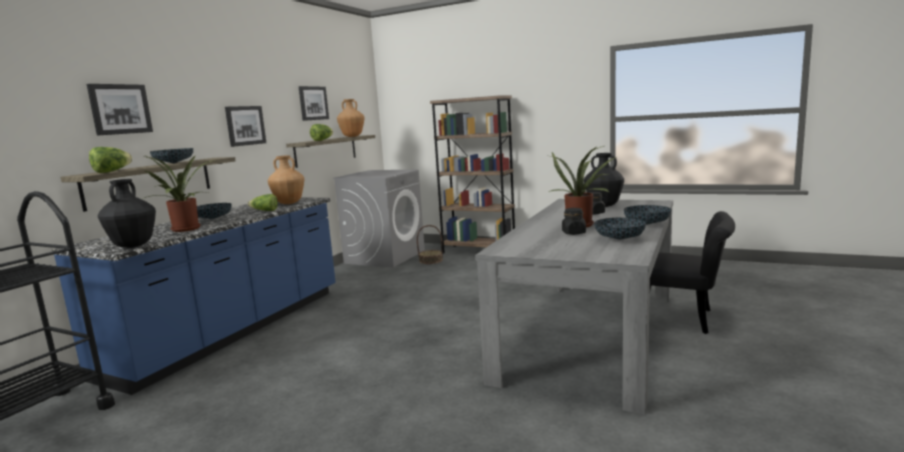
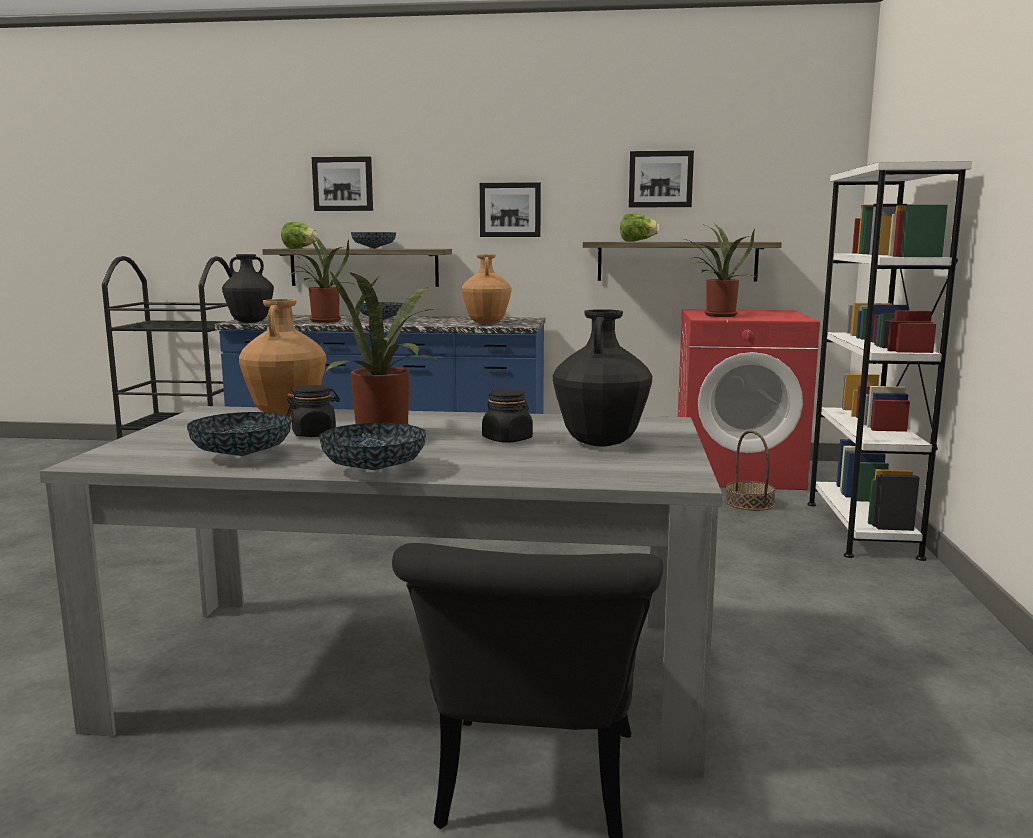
camera: 70 degrees right, 0 degrees up
lettuce [247,194,278,211] -> none
grey washing machine [333,170,425,268] -> red washing machine [678,309,820,490]
brown vase [337,99,364,137] -> brown vase moved to [239,299,326,417]
brown bookcase [430,95,515,254] -> white bookcase [807,161,972,561]
none -> potted plant [685,224,757,317]

